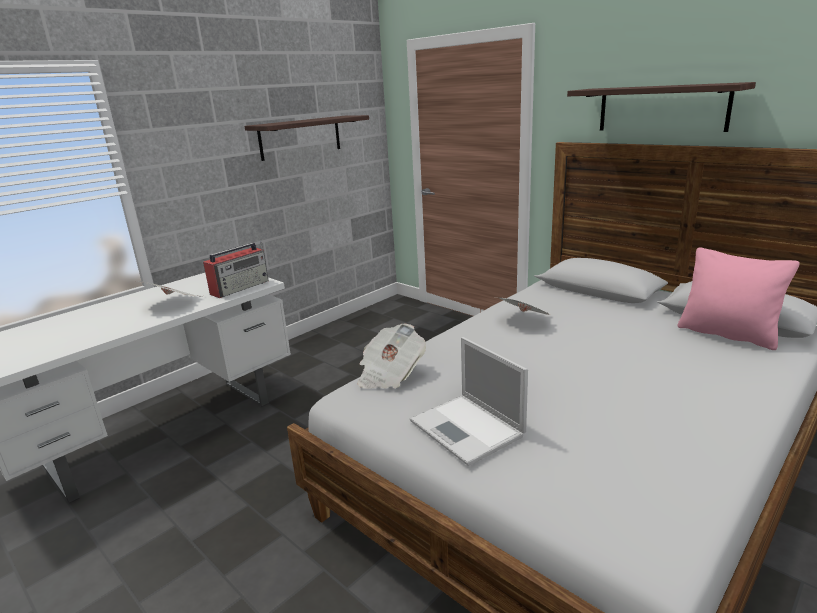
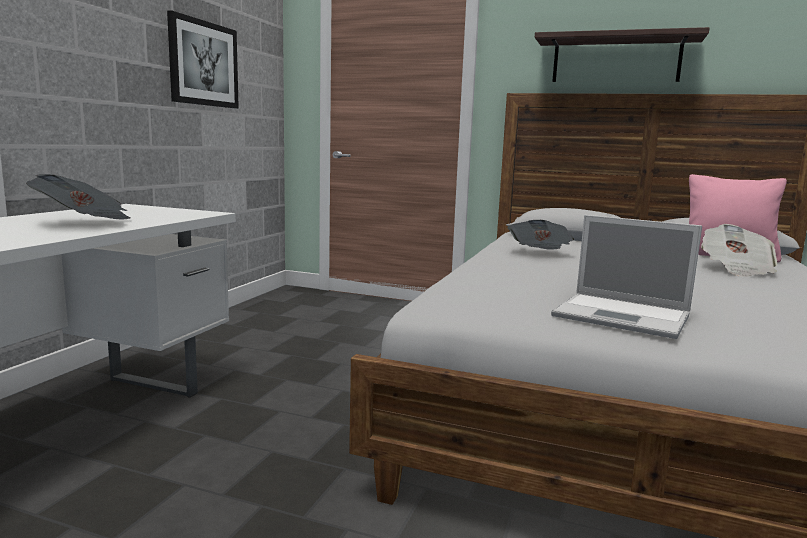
camera: 25 degrees left, 10 degrees down
radio [203,241,269,298] -> none
shelf [244,115,369,161] -> picture [167,10,239,108]
newspaper [358,323,426,389] -> newspaper moved to [701,224,777,277]

